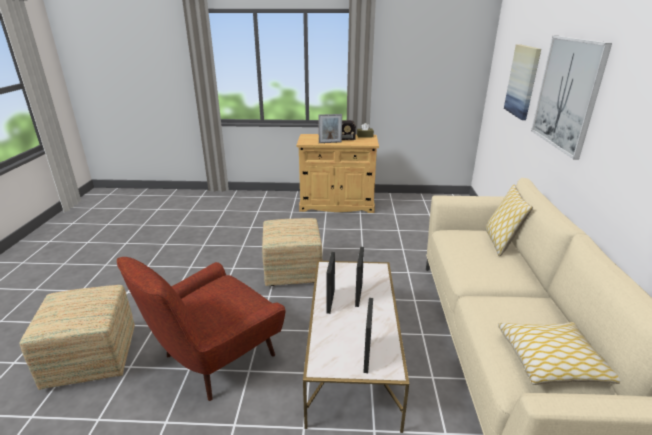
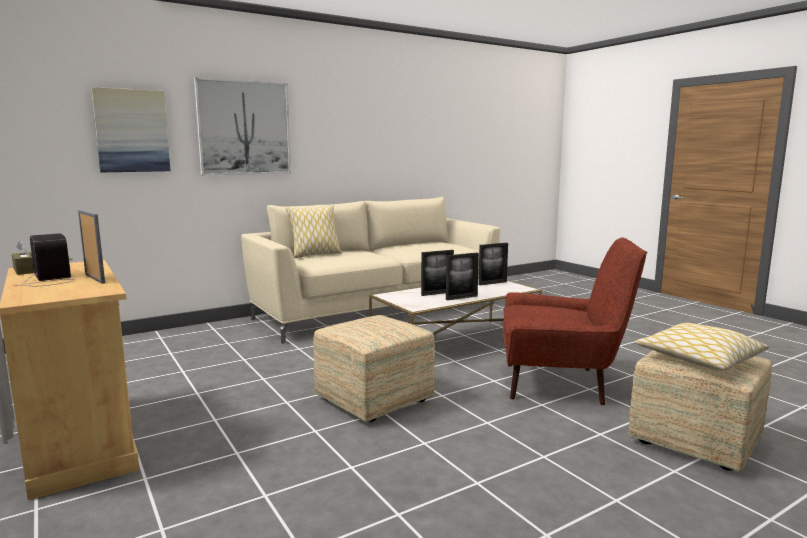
camera: 125 degrees left, 15 degrees down
pillow [498,322,620,385] -> pillow moved to [635,323,769,370]

